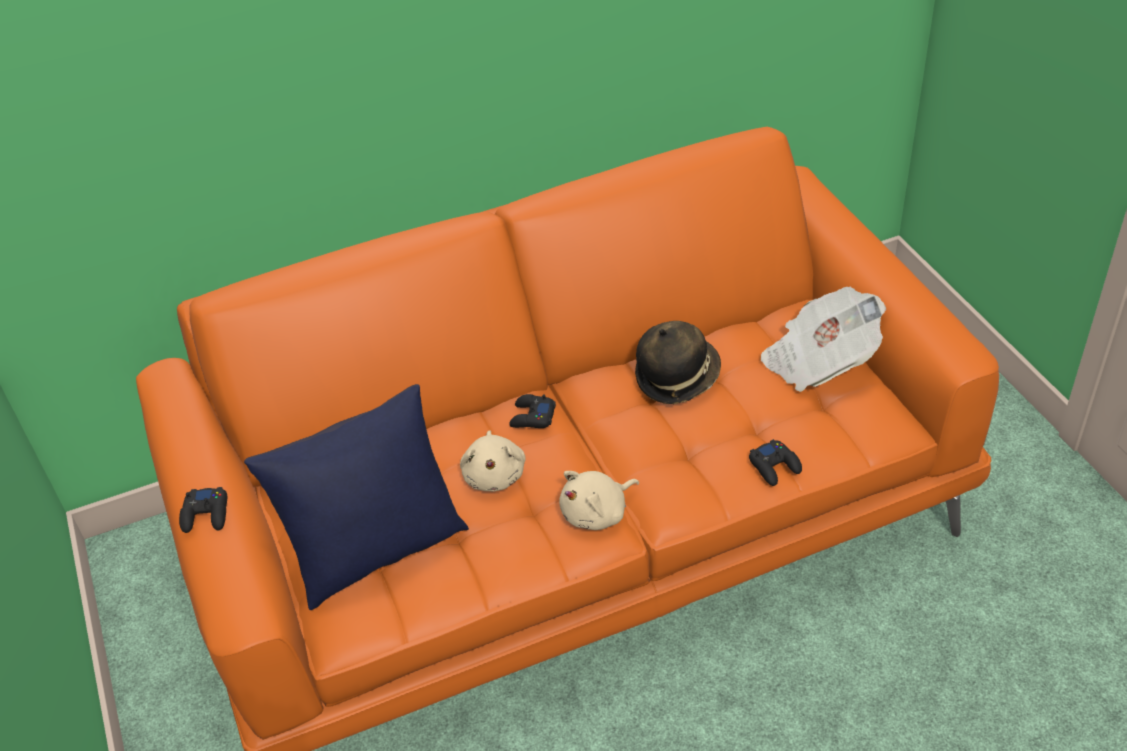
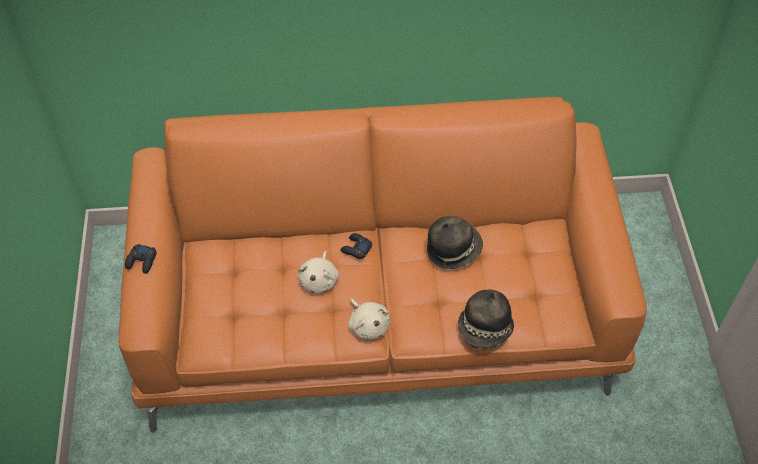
camera: 15 degrees right, 10 degrees up
blue pillow [244,384,469,610] -> none
beige plush toy [559,471,639,530] -> beige plush toy turned 105 degrees counterclockwise [348,298,390,340]
black game controller [749,439,802,486] -> hat [458,290,514,349]
newspaper [761,287,886,392] -> none

